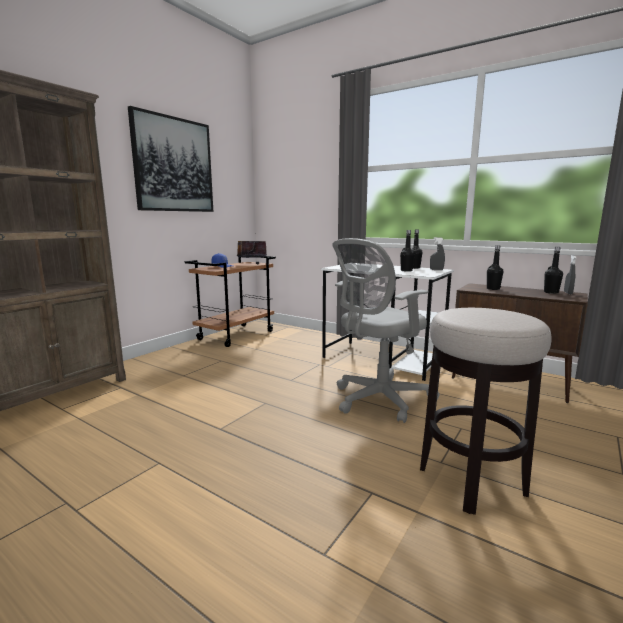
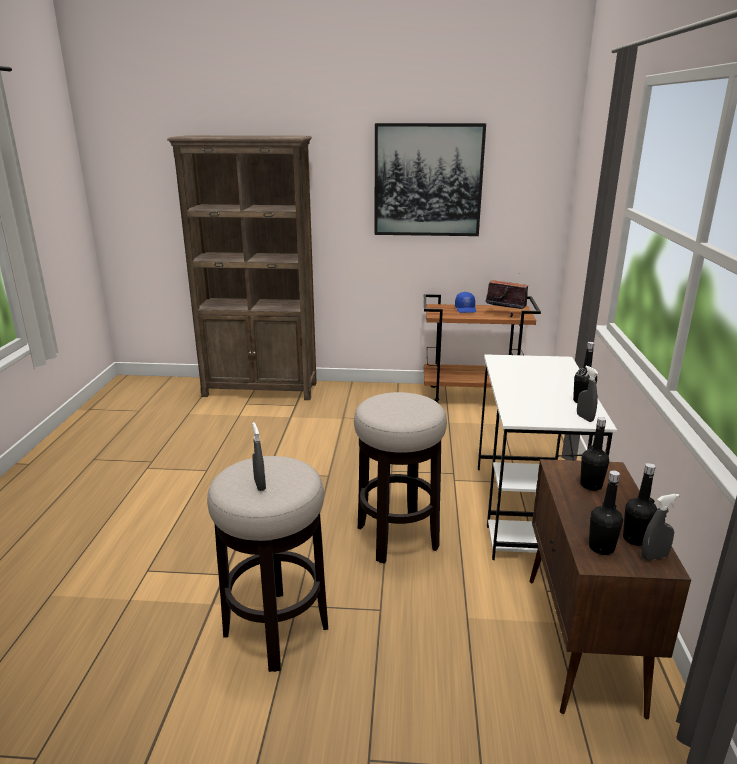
camera: 60 degrees right, 10 degrees up
grey office chair [333,238,440,423] -> stool [354,392,447,564]
black bottle [400,230,415,272] -> black bottle moved to [589,470,623,555]
none -> grey spray bottle [252,422,266,491]

